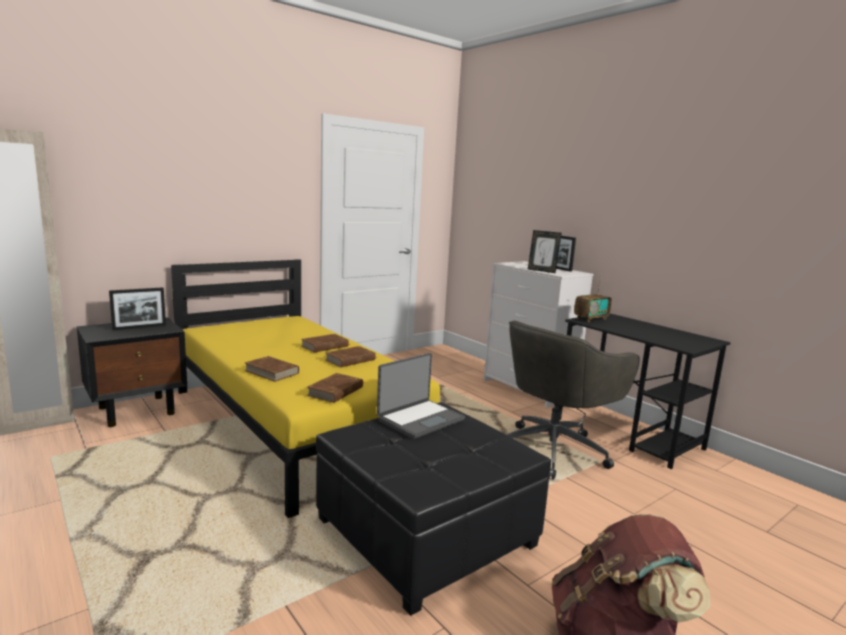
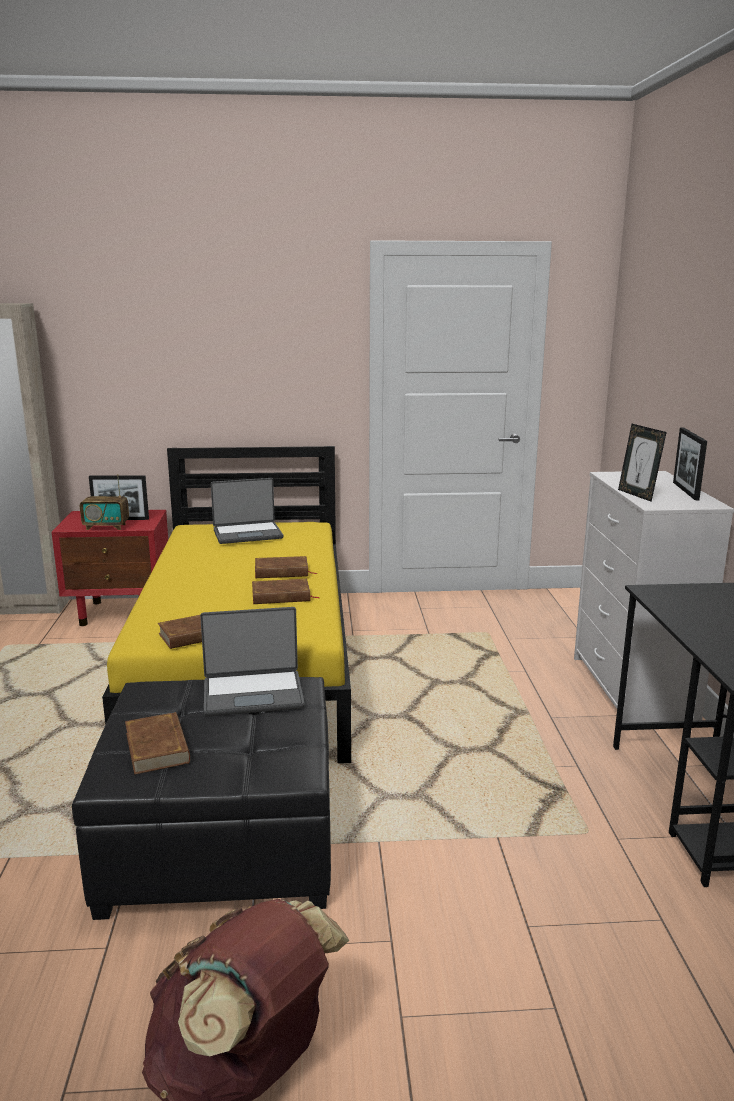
camera: 35 degrees right, 5 degrees up
black nightstand [77,318,187,427] -> red nightstand [52,510,168,626]
brown book [244,356,299,382] -> brown book moved to [125,712,190,774]
grey office chair [506,321,640,480] -> none
radio [574,276,612,322] -> radio moved to [80,474,129,530]
none -> laptop [211,478,283,544]

